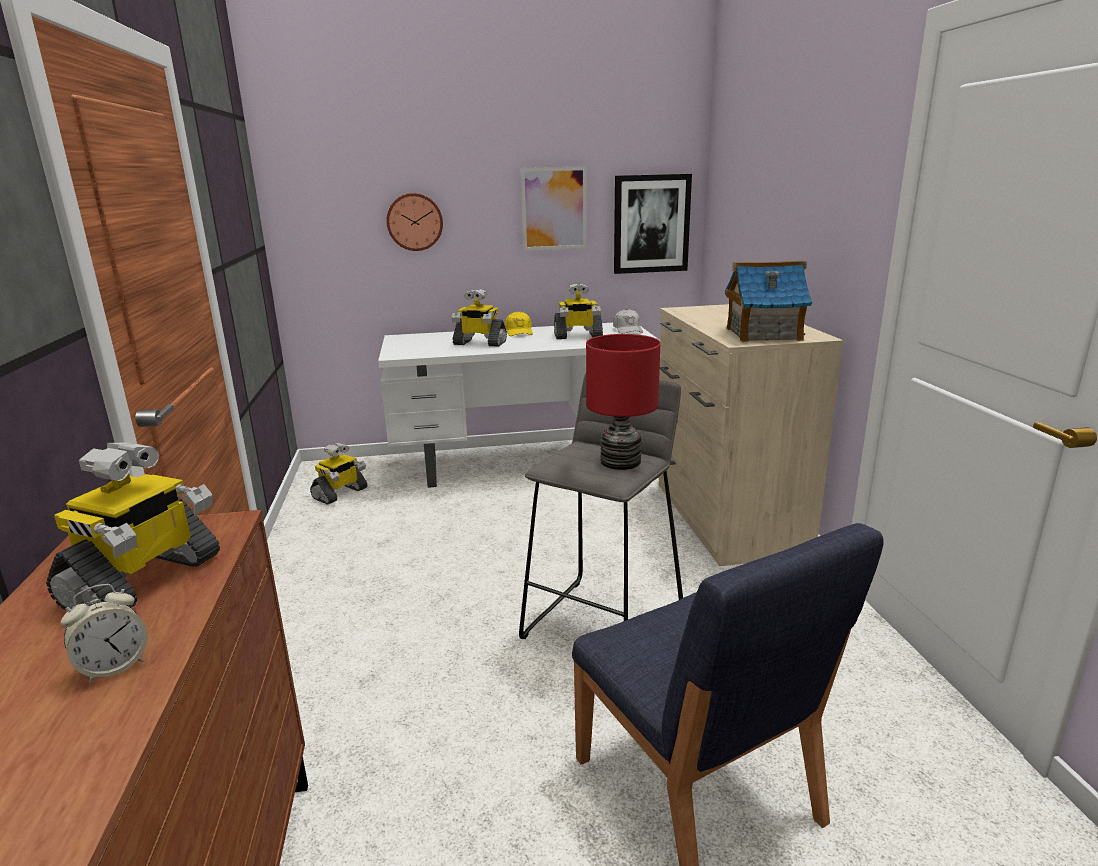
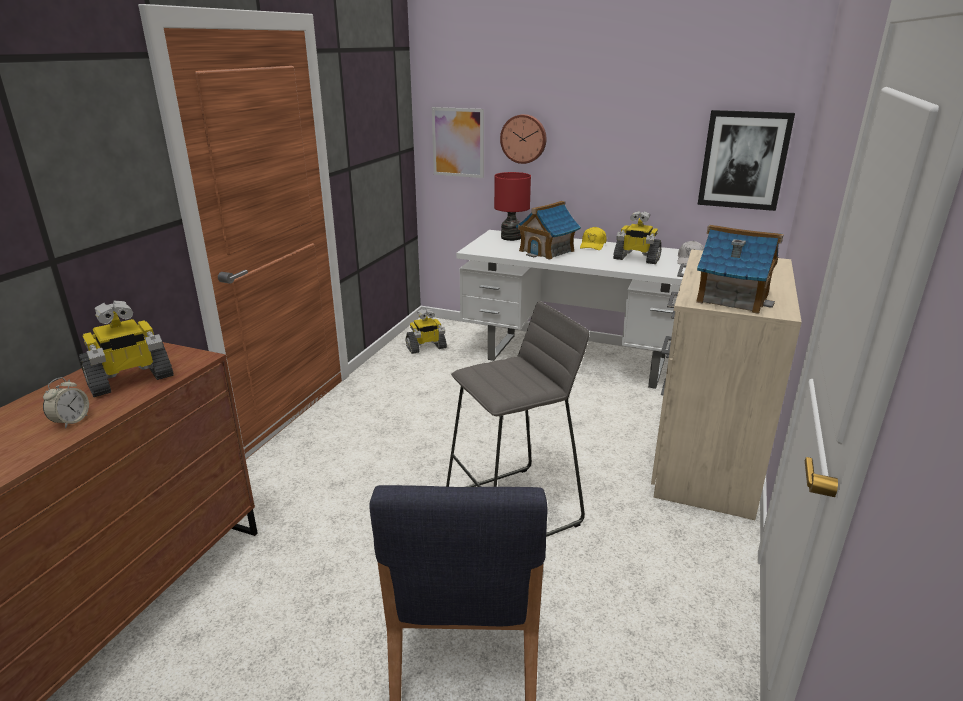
camera: 30 degrees right, 5 degrees up
alarm clock [61,584,148,684] -> alarm clock turned 60 degrees counterclockwise [43,377,89,429]
toy robot [452,289,507,347] -> toy house [516,201,581,260]
picture [520,166,587,251] -> picture moved to [432,107,484,178]
red table lamp [586,334,661,470] -> red table lamp moved to [494,172,531,241]

